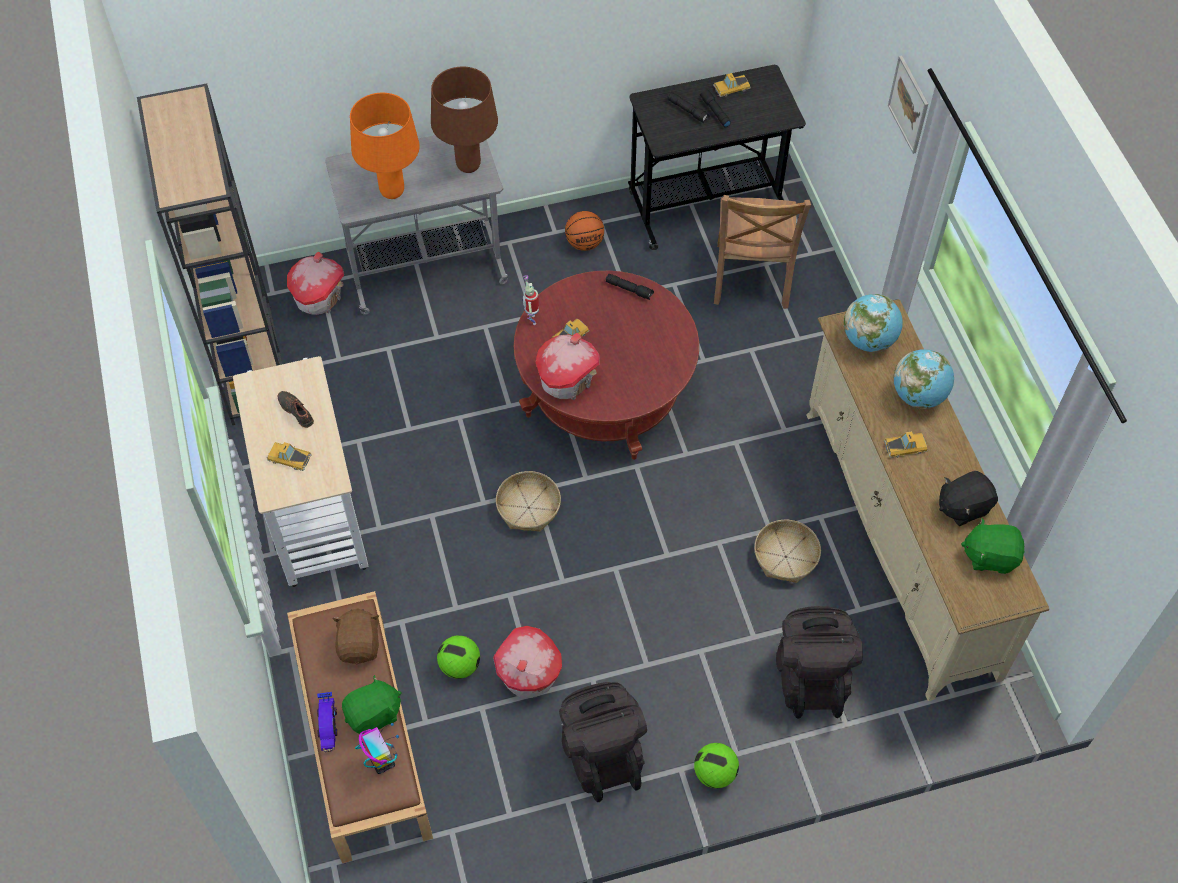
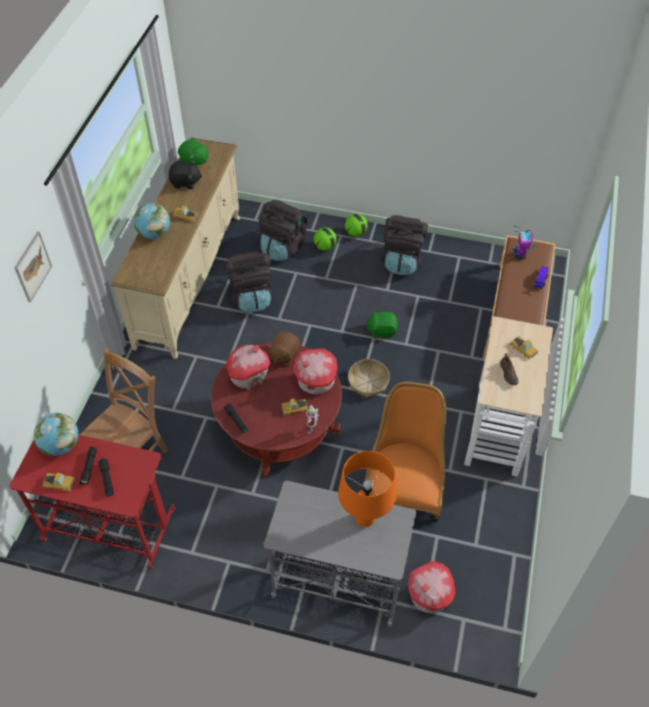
camera: 150 degrees left, 5 degrees down
bookcase [137,84,282,425] -> none
brown plush toy [332,608,379,665] -> brown plush toy moved to [267,332,300,366]
green plush toy [342,675,402,734] -> green plush toy moved to [365,310,398,338]
brown table lamp [431,67,498,173] -> none
football [437,635,480,679] -> football moved to [314,227,337,251]
toy house [493,626,562,698] -> toy house moved to [227,345,270,390]
basketball [565,211,604,251] -> none
black desk [628,65,806,250] -> red desk [10,434,176,569]
basket [754,520,821,583] -> black backpack [224,251,272,313]
globe [844,294,903,352] -> globe moved to [34,413,78,456]
none -> orange office chair [365,382,446,522]

